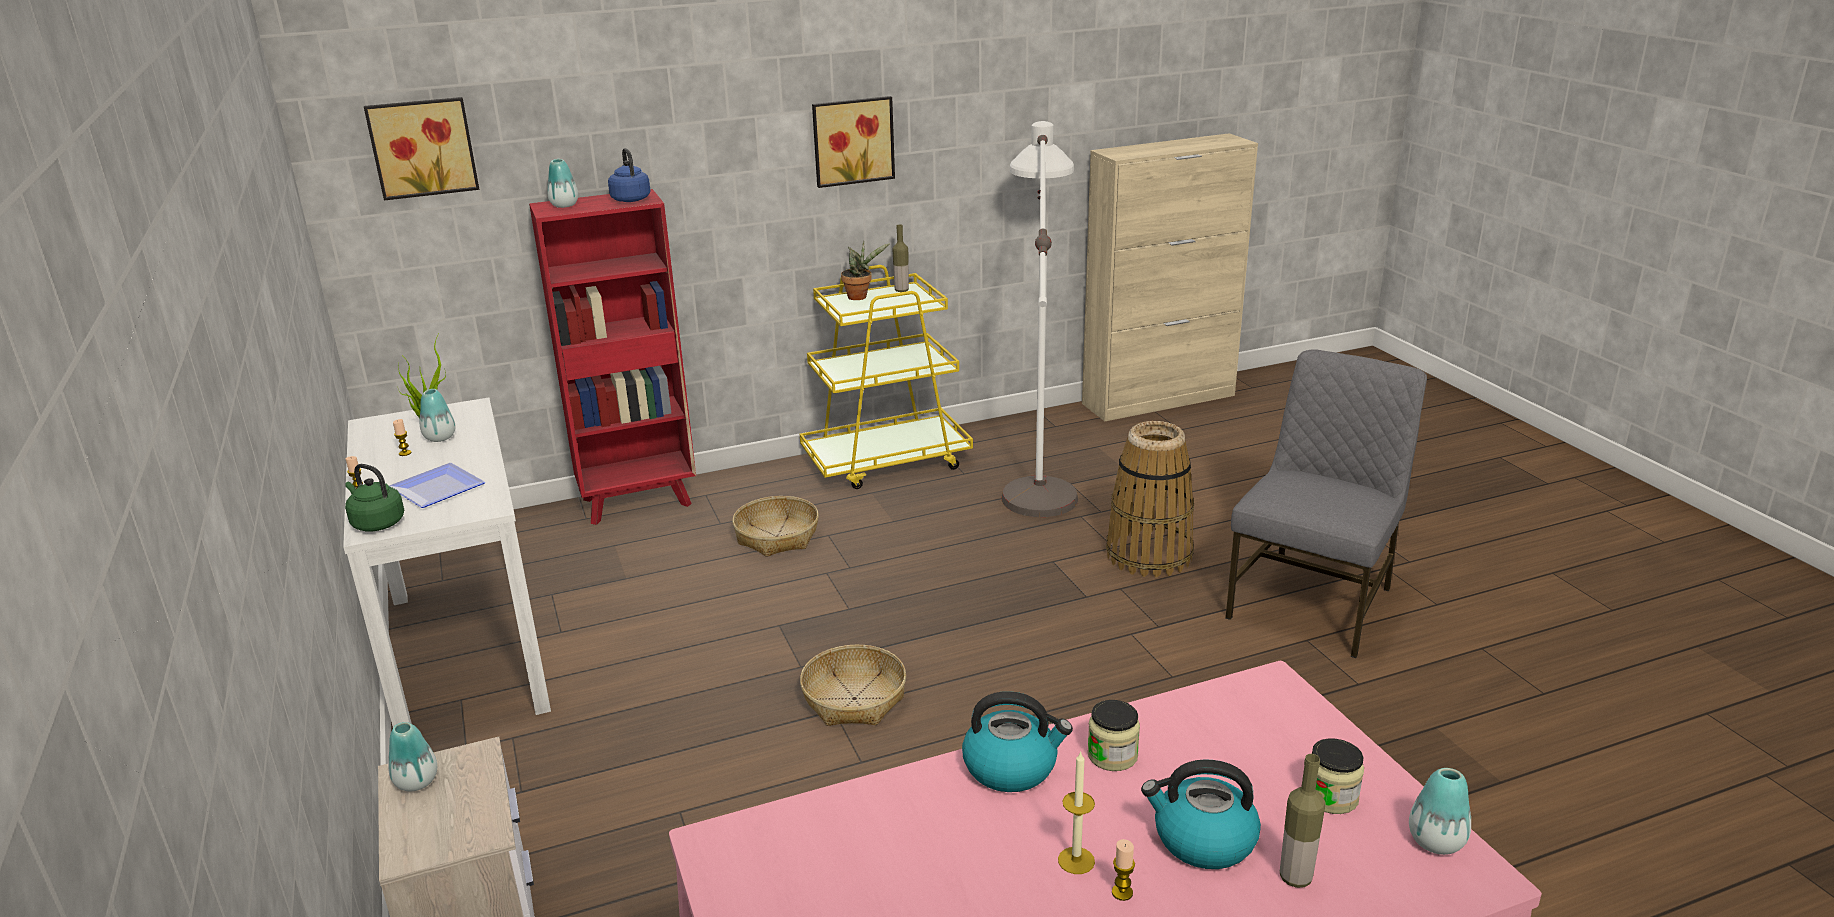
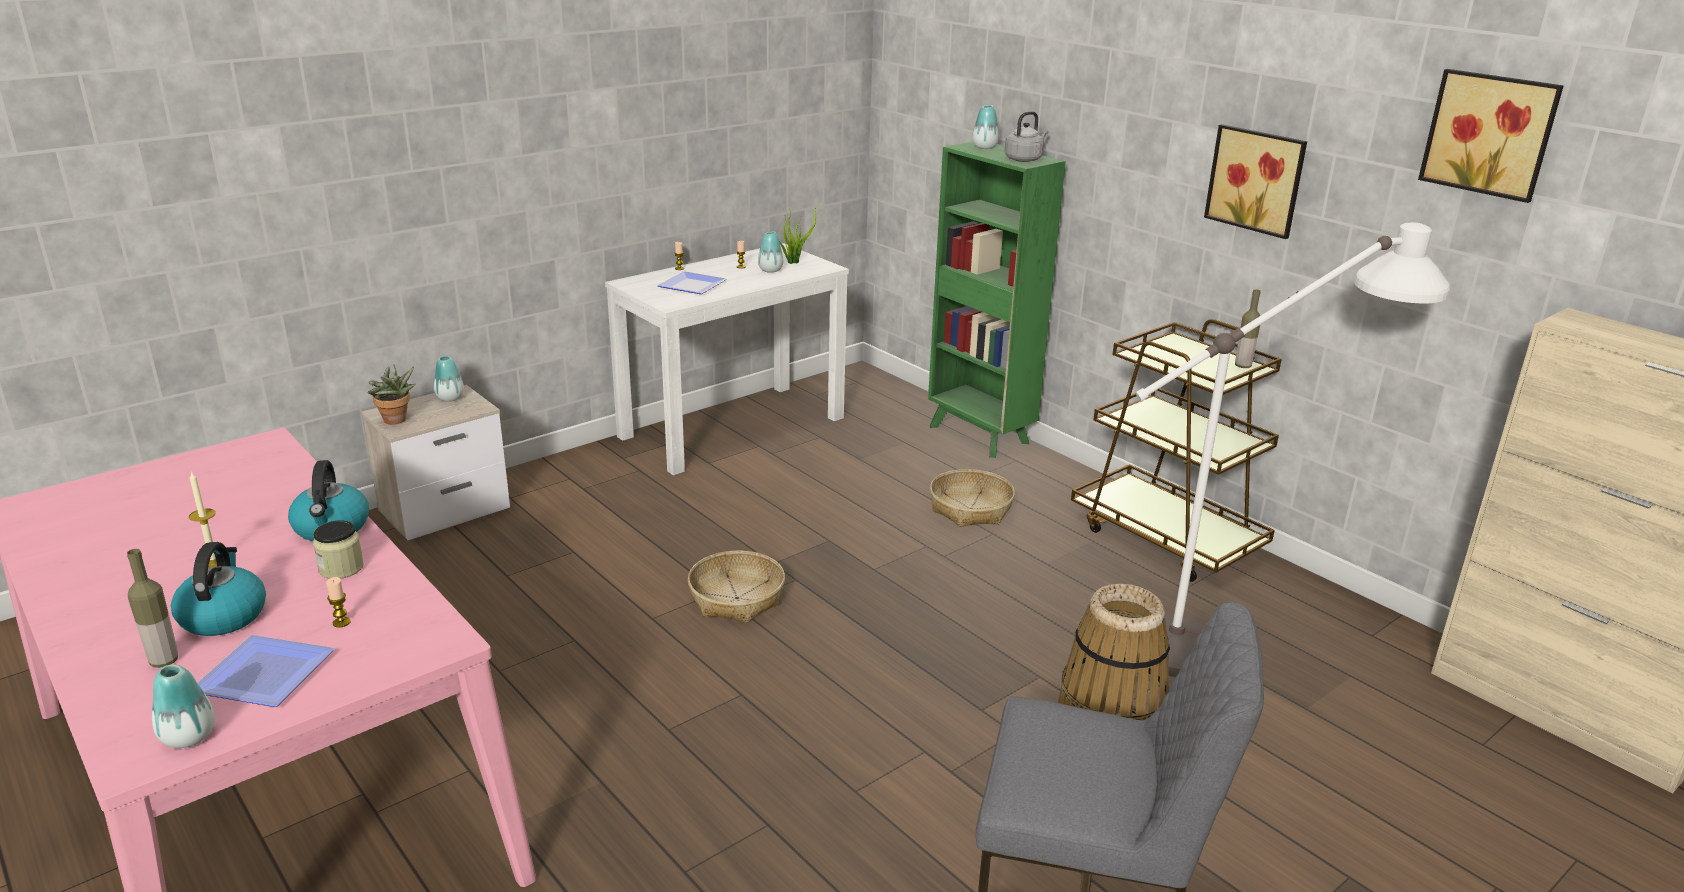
camera: 70 degrees right, 0 degrees up
green kettle [345,464,404,531] -> none
picture [364,97,479,201] -> picture moved to [1418,69,1564,203]
red bookcase [529,189,696,525] -> green bookcase [928,142,1066,458]
blue kettle [608,148,650,202] -> grey kettle [1005,111,1048,162]
yellow cart [800,265,973,489] -> brown cart [1071,319,1282,582]
potted plant [841,240,890,300] -> potted plant moved to [368,364,416,424]
candle [1112,839,1135,901] -> candle moved to [326,577,351,628]
jar [1311,738,1364,814] -> plate [197,635,335,707]

